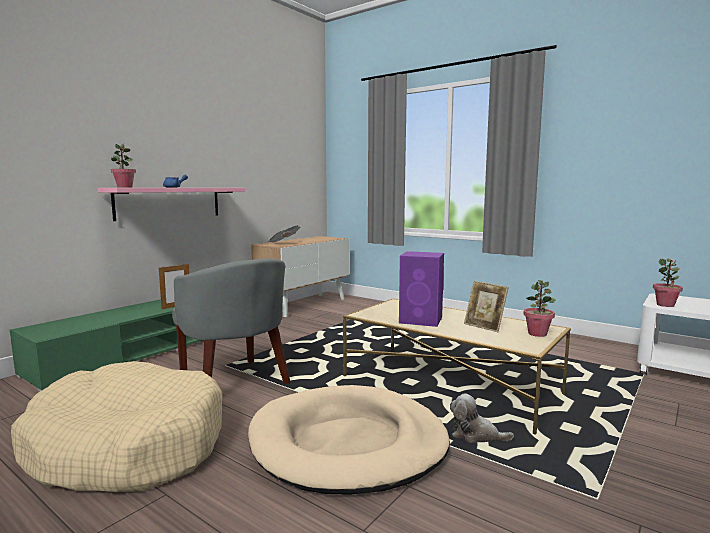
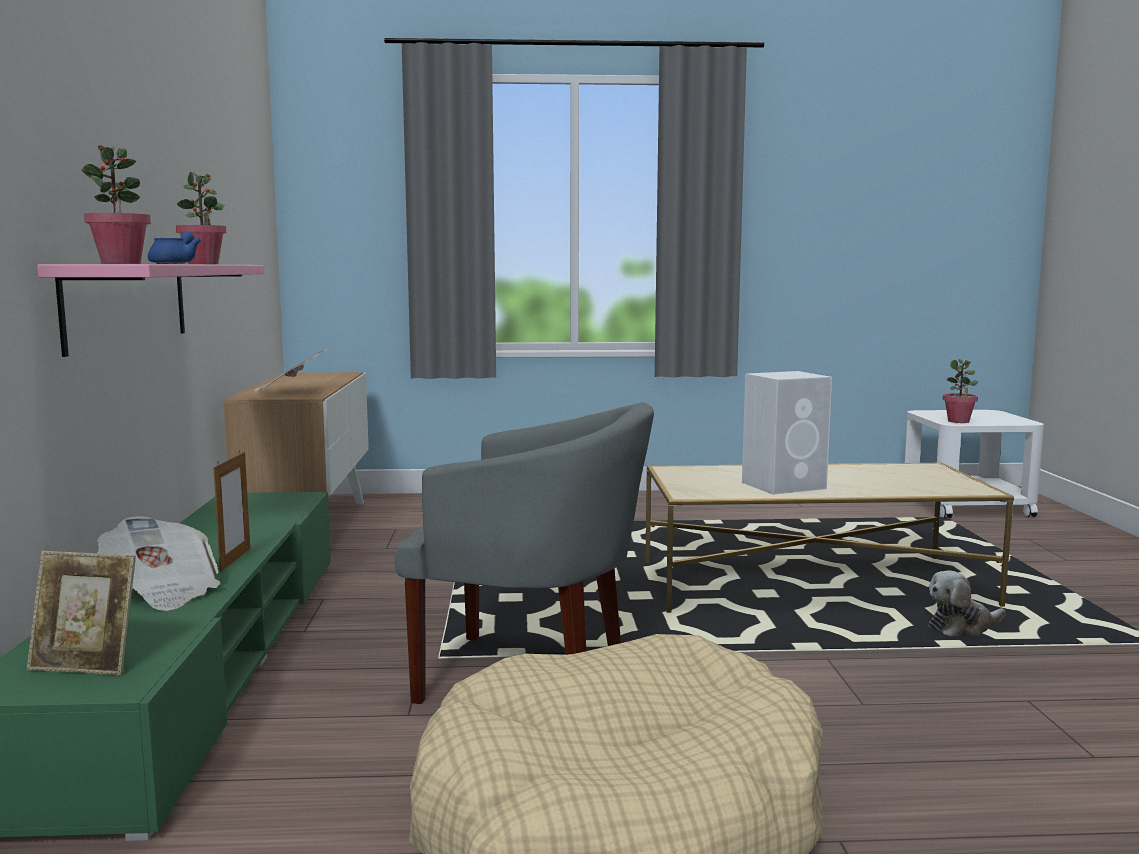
camera: 40 degrees left, 0 degrees up
beige dog bed [248,385,450,495] -> none
purple speaker [399,251,444,327] -> white speaker [742,371,832,495]
picture frame [464,281,509,332] -> picture frame moved to [27,551,136,675]
potted plant [523,280,556,337] -> potted plant moved to [176,172,226,264]
none -> newspaper [97,516,220,611]

